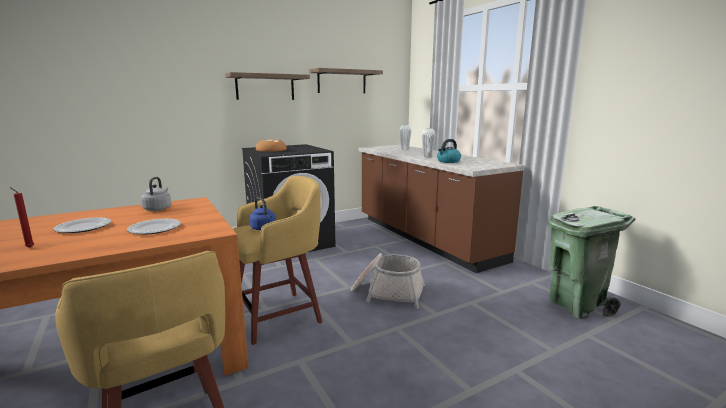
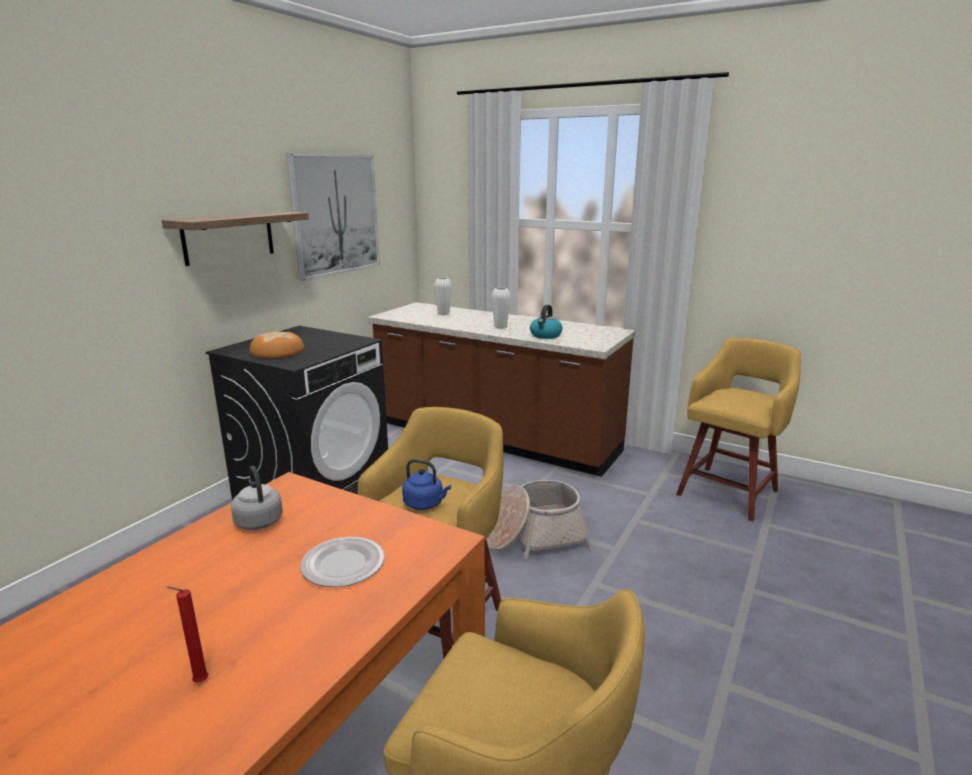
camera: 30 degrees left, 5 degrees up
plate [53,217,111,233] -> none
shelf [309,68,383,93] -> picture [286,153,380,281]
green trash can [549,206,635,319] -> yellow stool [676,338,801,521]

